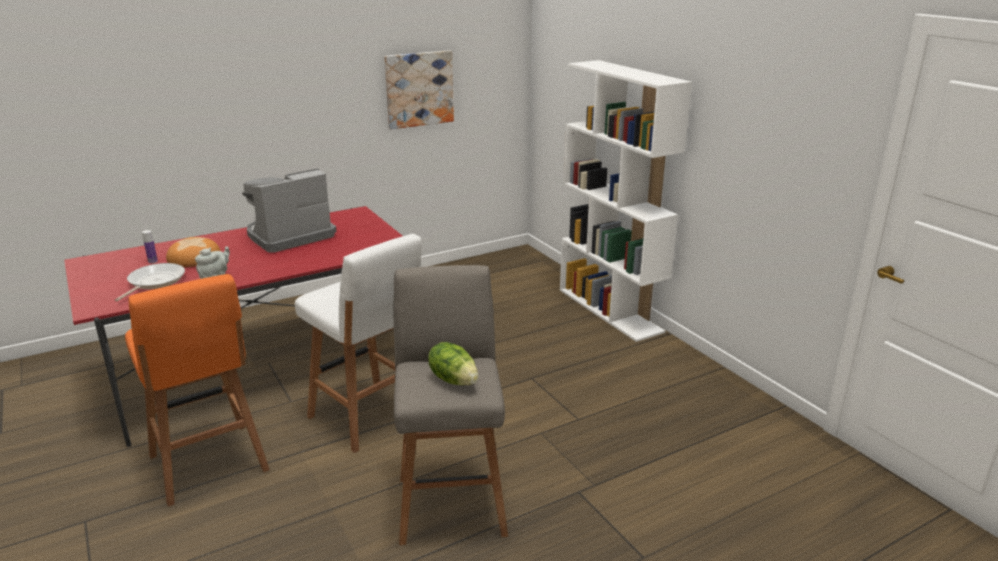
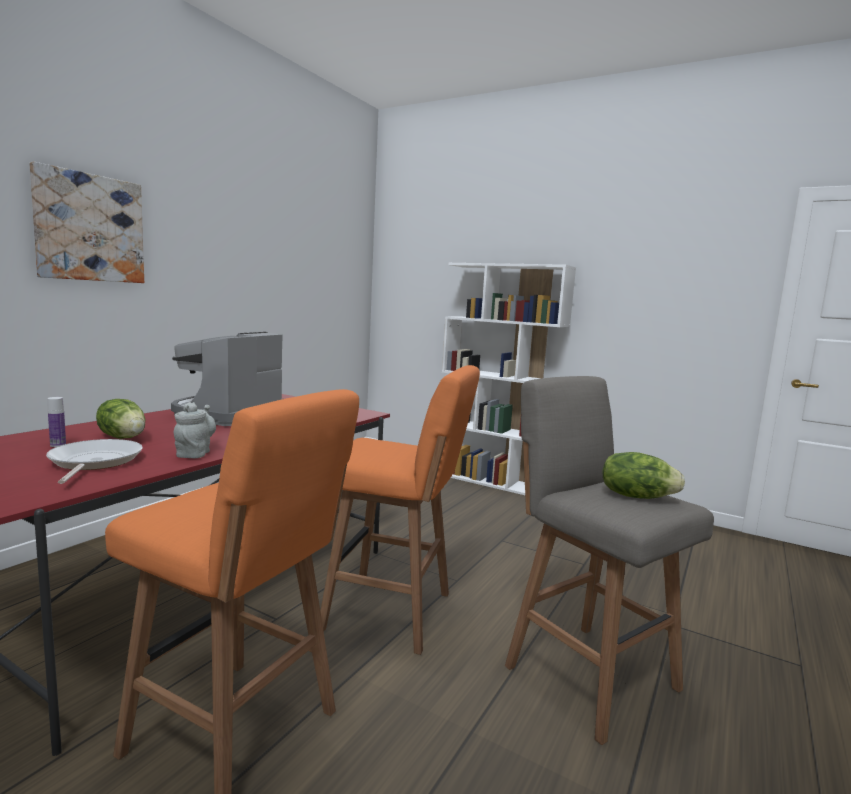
camera: 30 degrees left, 15 degrees down
bread [166,237,221,267] -> lettuce [96,399,145,439]
white stool [295,234,422,453] -> orange stool [320,365,480,655]
picture [384,50,454,129] -> picture moved to [29,162,144,283]

